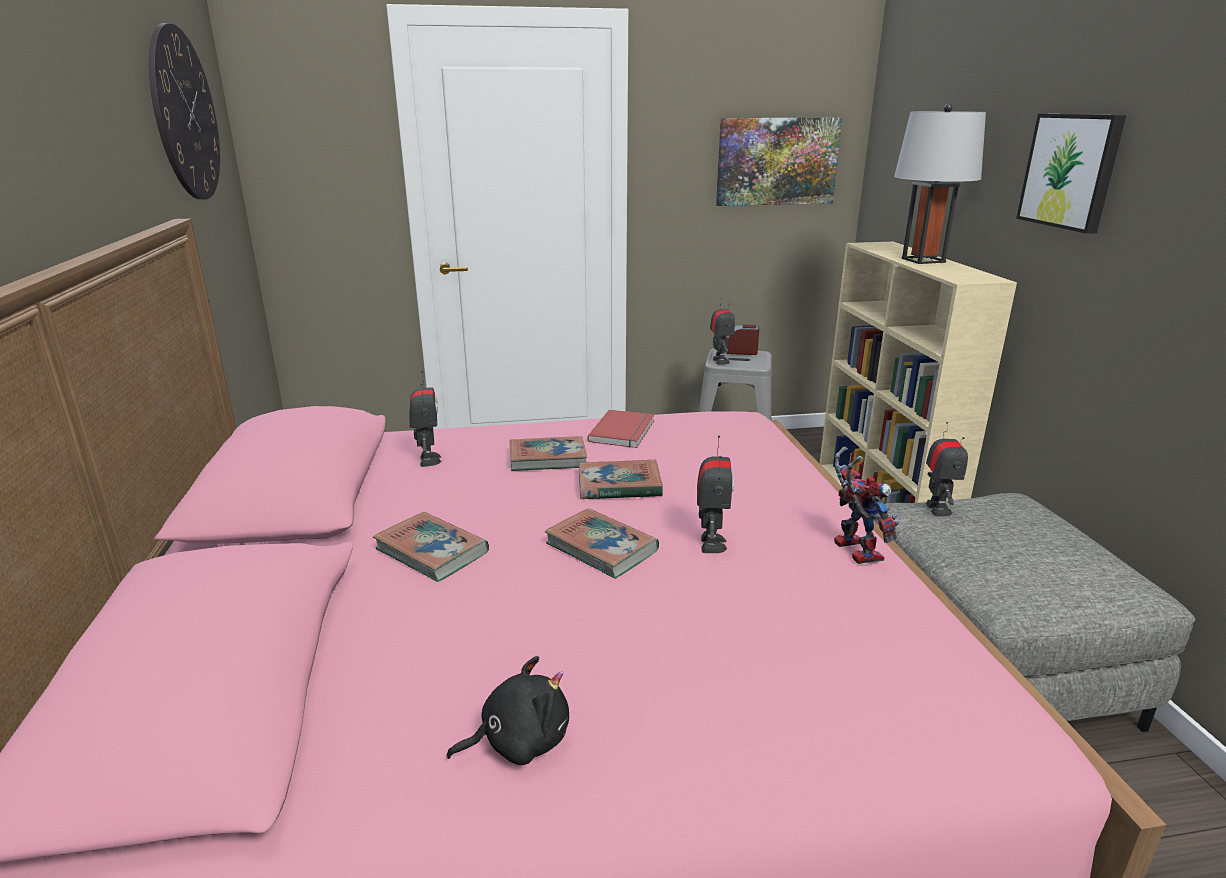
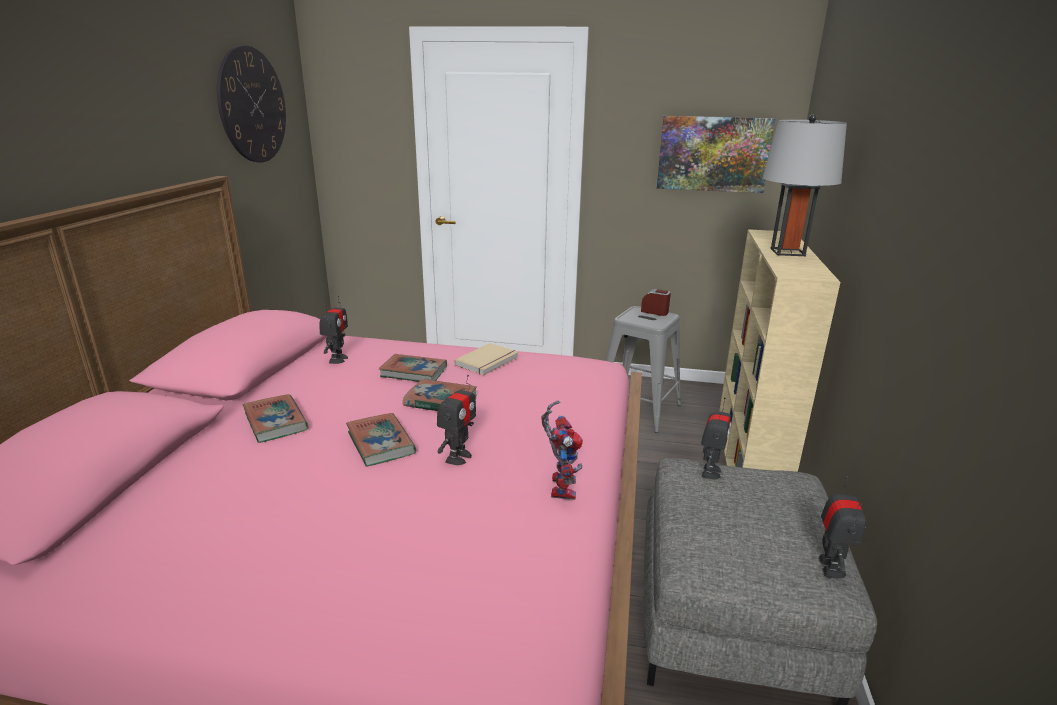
camera: 20 degrees right, 0 degrees up
black plush toy [446,656,569,765] -> none
red book [587,410,654,448] -> beige book [454,343,519,375]
toy robot [710,297,735,365] -> toy robot moved to [819,476,866,579]
picture [1016,114,1126,234] -> none

